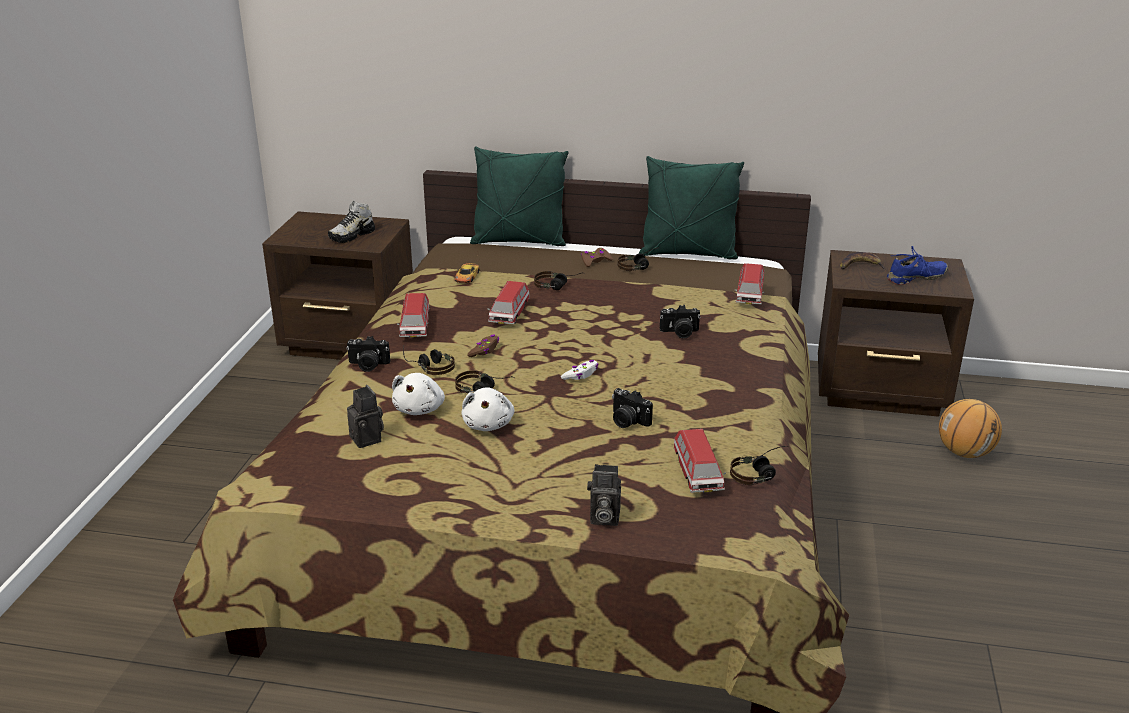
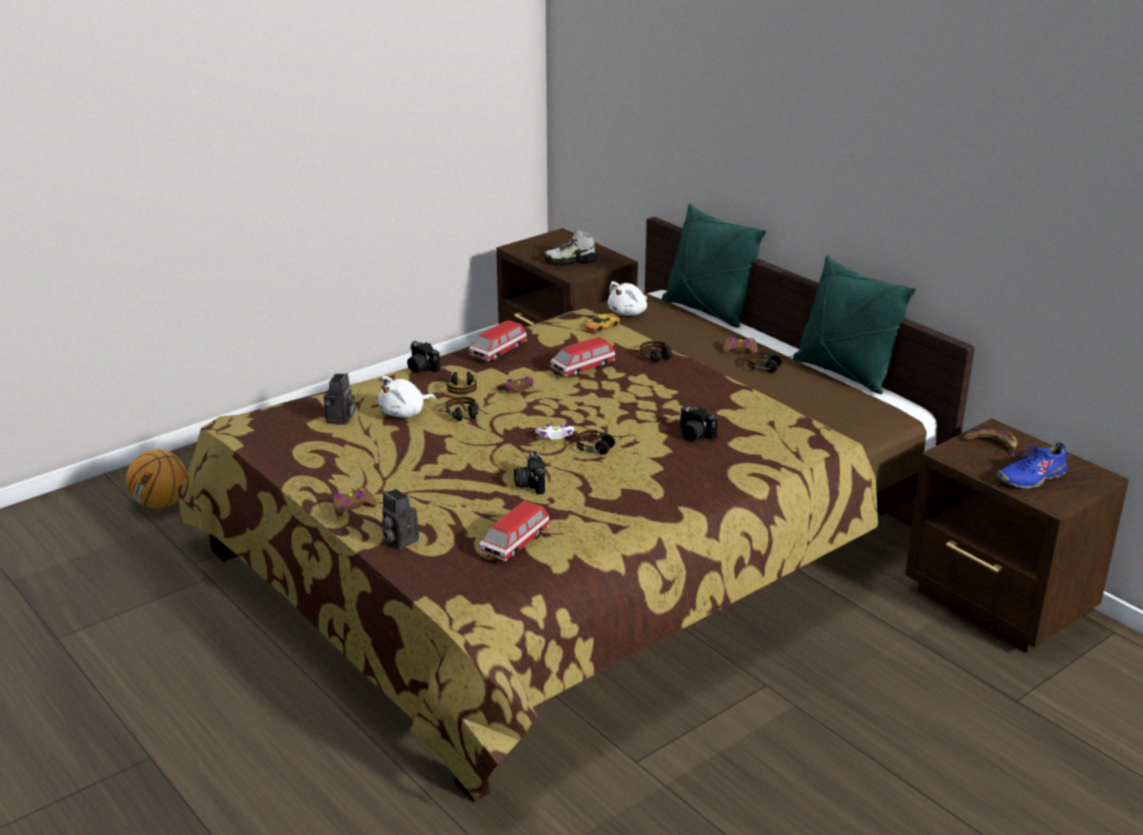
camera: 40 degrees right, 0 degrees up
white plush toy [461,387,514,431] -> white plush toy moved to [608,281,647,316]
headphones [730,446,788,485] -> headphones moved to [577,430,635,455]
toy car [735,263,764,304] -> none
blue shoe [887,246,948,285] -> blue shoe turned 135 degrees clockwise [997,441,1071,489]
basketball [939,399,1002,458] -> basketball moved to [126,450,187,509]
none -> brown game controller [333,487,377,516]

